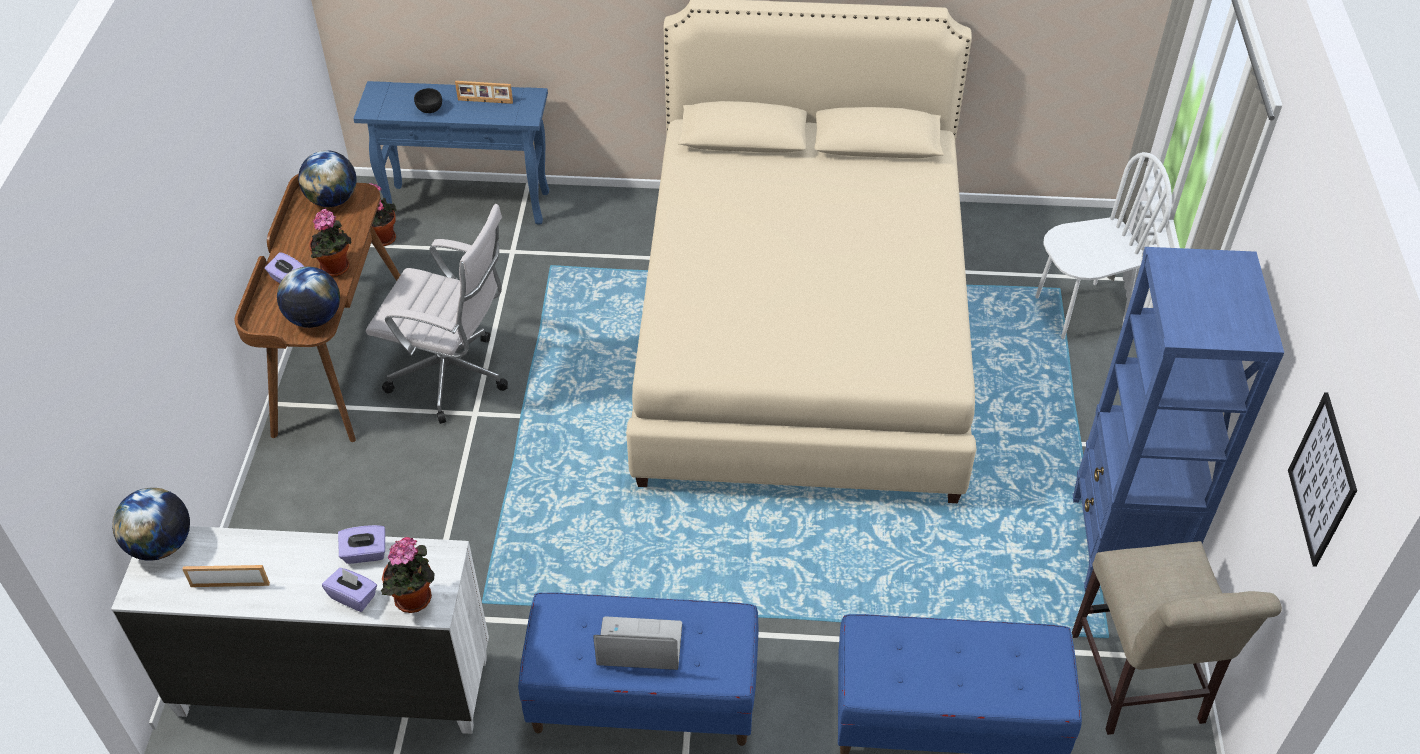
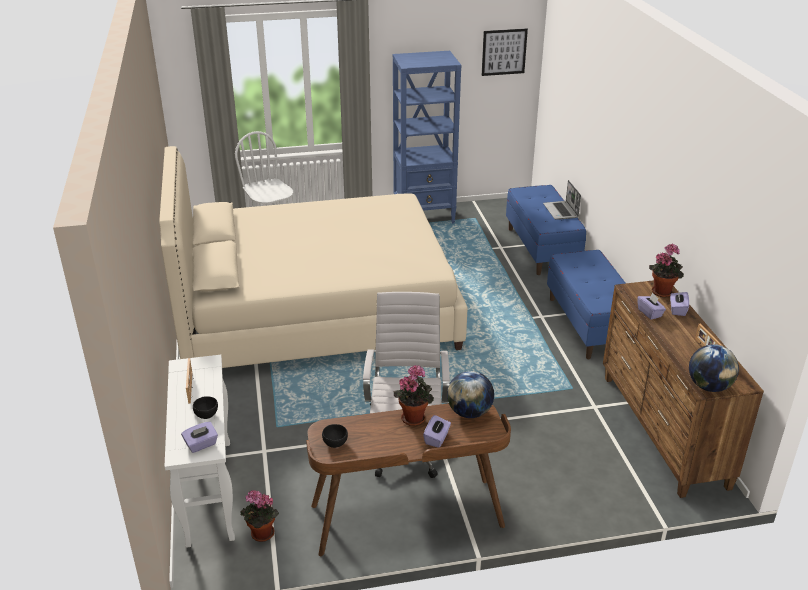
camera: 105 degrees left, 15 degrees down
white dresser [111,526,489,734] -> brown dresser [603,280,764,498]
globe [298,150,357,207] -> black bowl [322,424,348,448]
blue console table [353,81,549,224] -> white console table [165,355,235,548]
laptop [593,616,682,670] -> laptop moved to [543,180,581,220]
beige chair [1072,541,1282,735] -> none
none -> purple tissue box [181,422,218,453]

